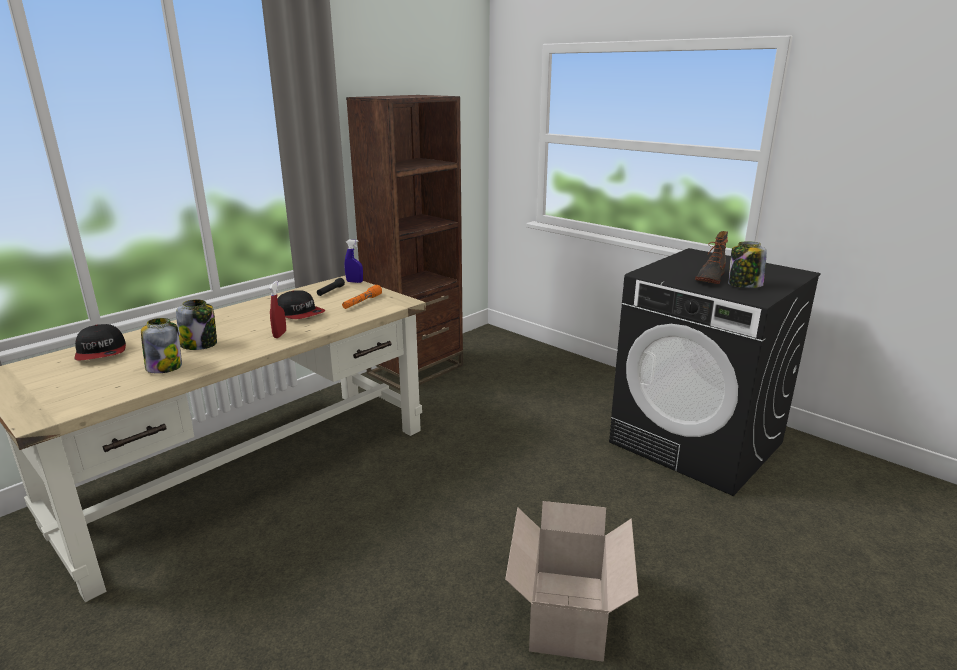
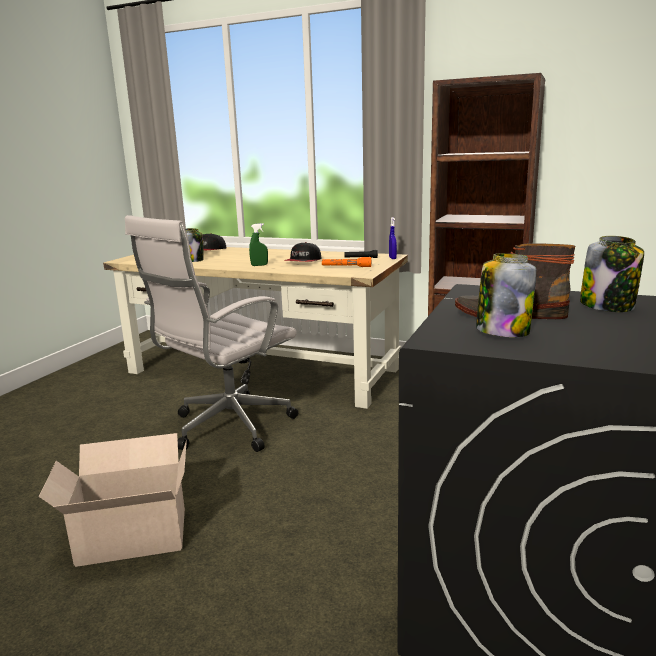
camera: 70 degrees right, 5 degrees down
jar [176,299,217,350] -> jar moved to [580,236,644,312]
red spray bottle [269,281,286,338] -> green spray bottle [249,223,268,266]
none -> white office chair [125,215,298,452]

